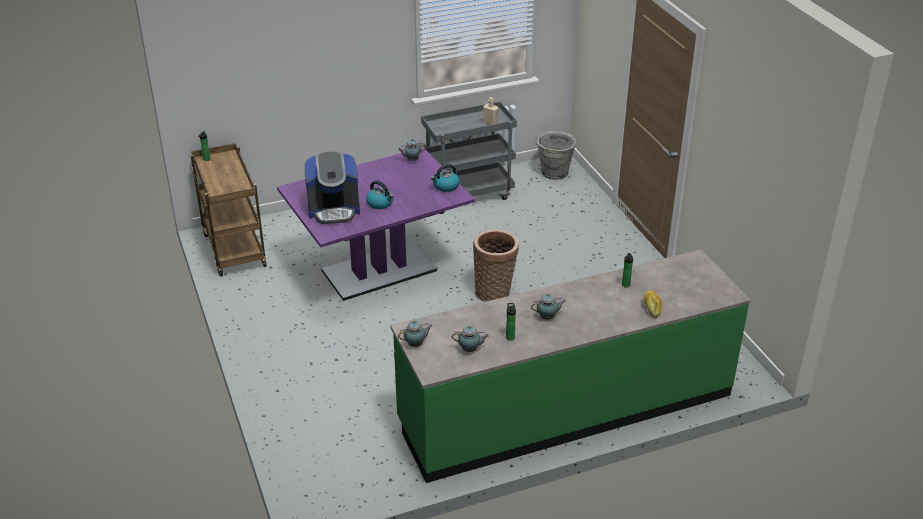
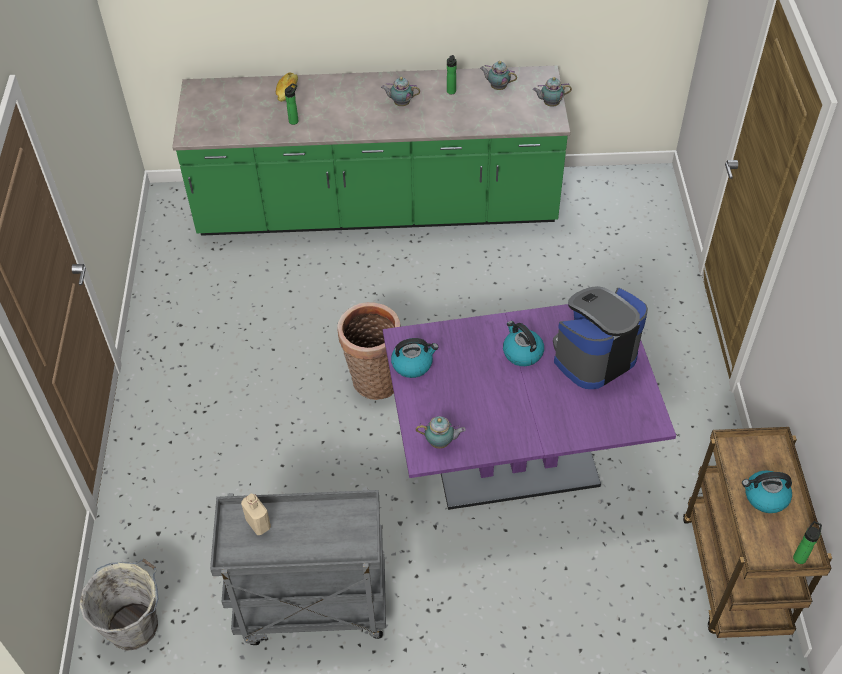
camera: 160 degrees left, 15 degrees up
coffee machine [305,150,360,224] -> coffee machine turned 45 degrees counterclockwise [553,286,648,389]
none -> kettle [742,470,792,513]

